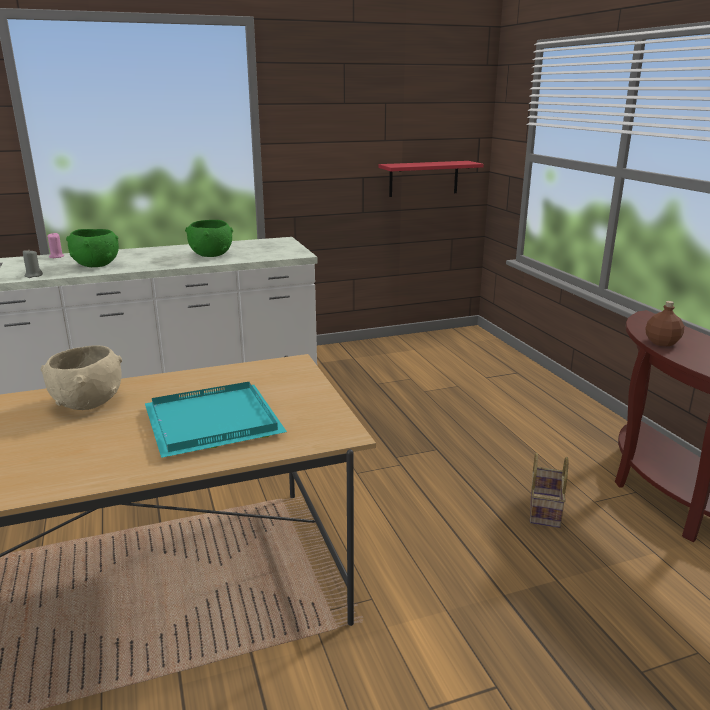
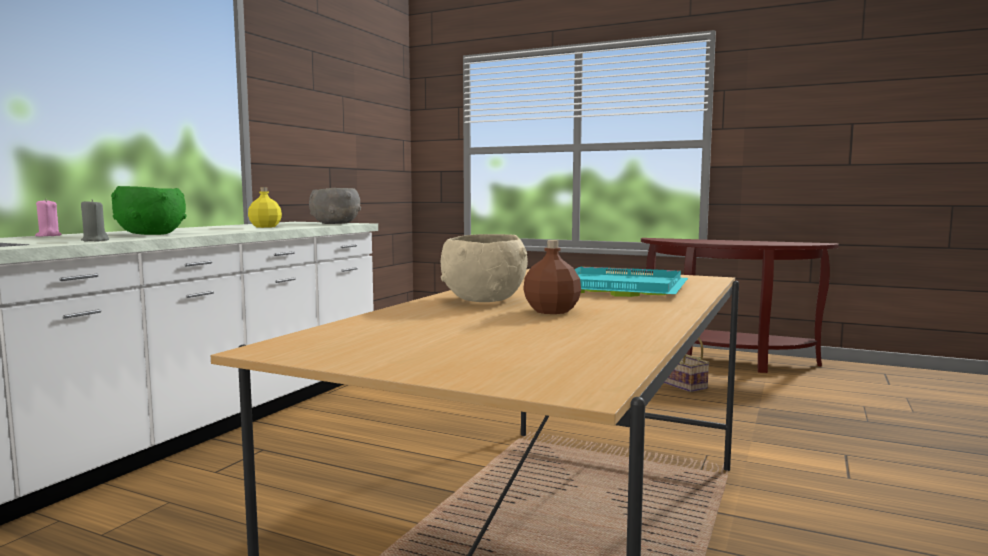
camera: 45 degrees left, 15 degrees down
green bowl [185,220,233,257] -> yellow bottle [248,187,282,228]
red shelf [378,161,484,197] -> none
brown bottle [645,301,684,347] -> brown bottle moved to [523,240,581,314]
none -> grey bowl [309,188,361,224]

